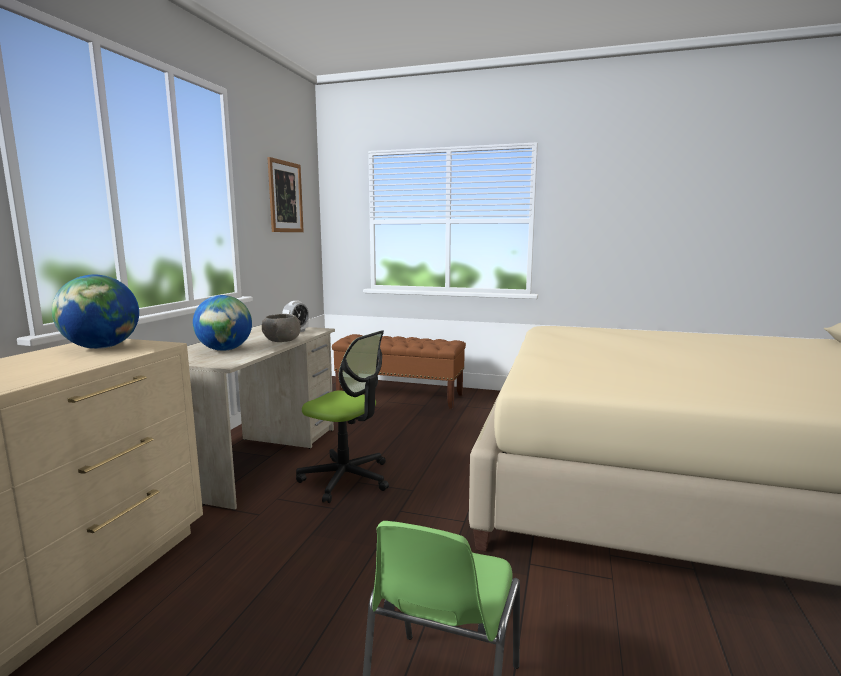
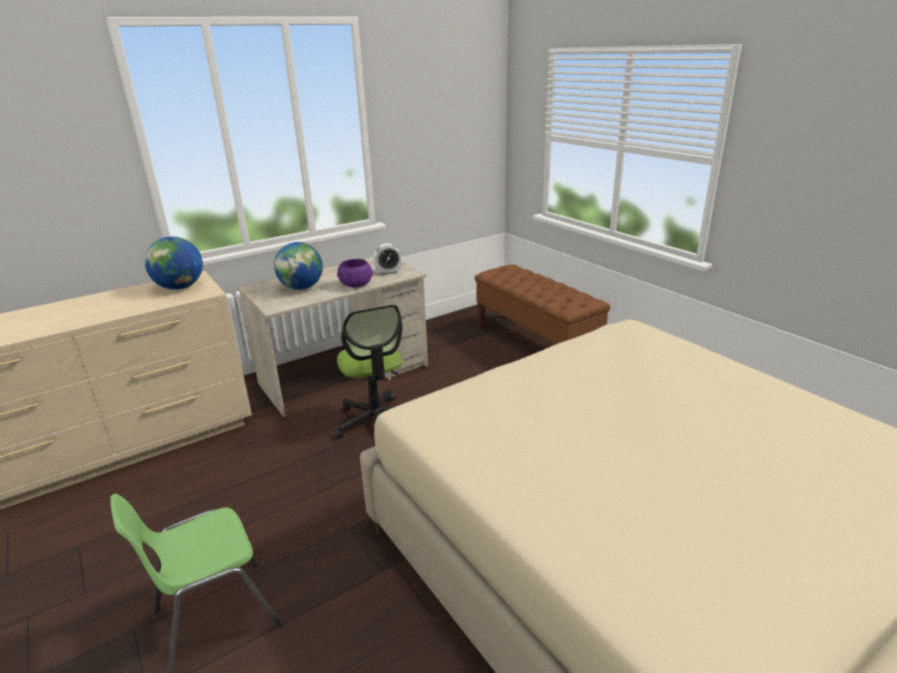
camera: 40 degrees right, 15 degrees up
grey bowl [262,314,301,342] -> purple bowl [337,259,373,288]
picture [267,157,304,232] -> none

